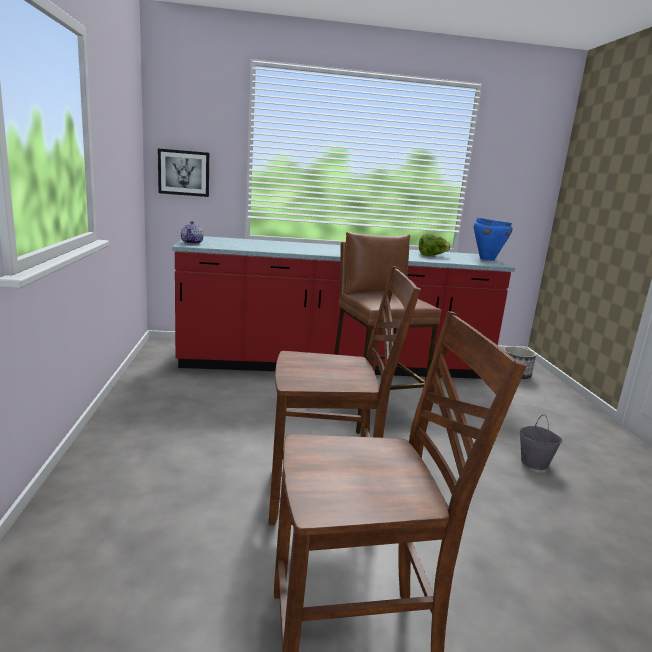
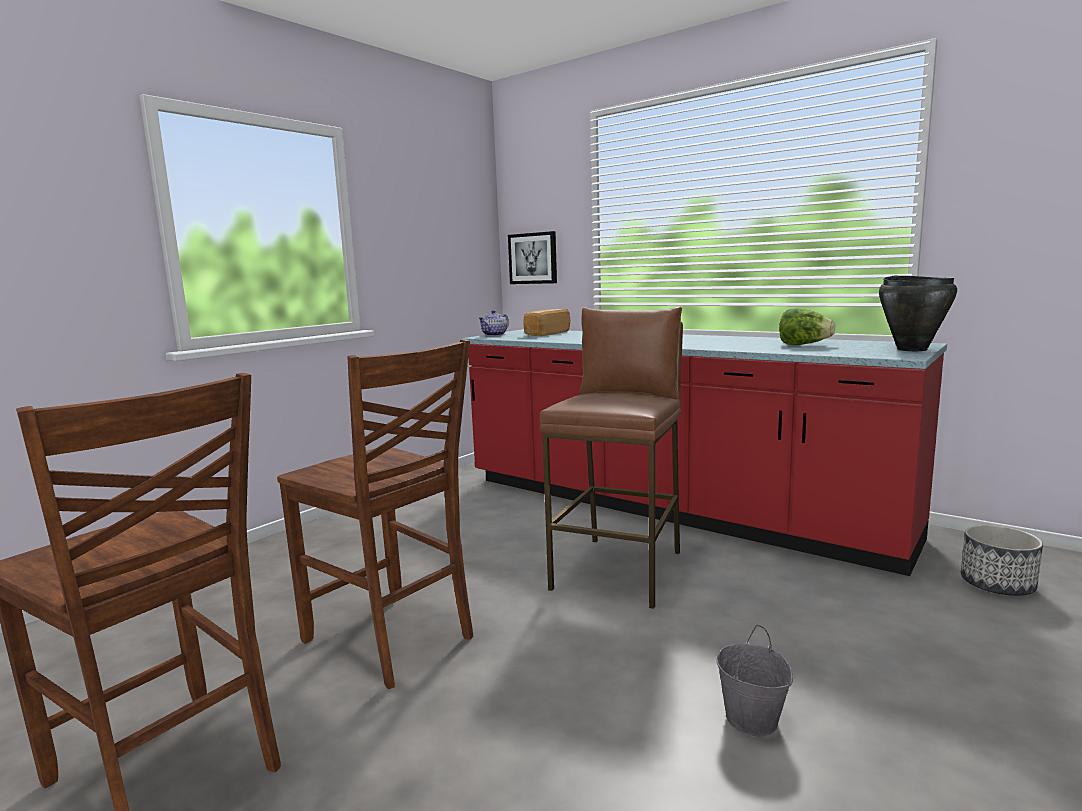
camera: 45 degrees right, 5 degrees down
blue cooking pot [474,218,513,261] -> black cooking pot [879,275,957,351]
none -> bread [523,309,570,336]

